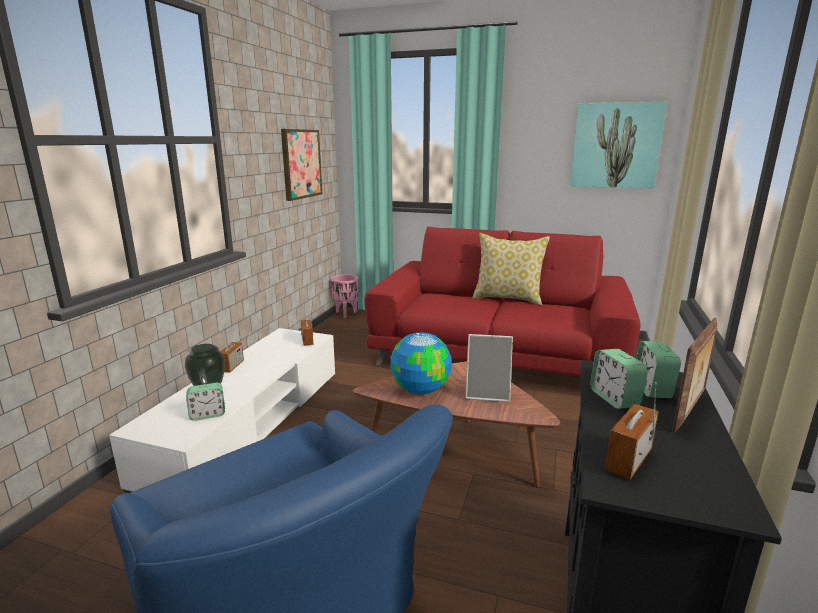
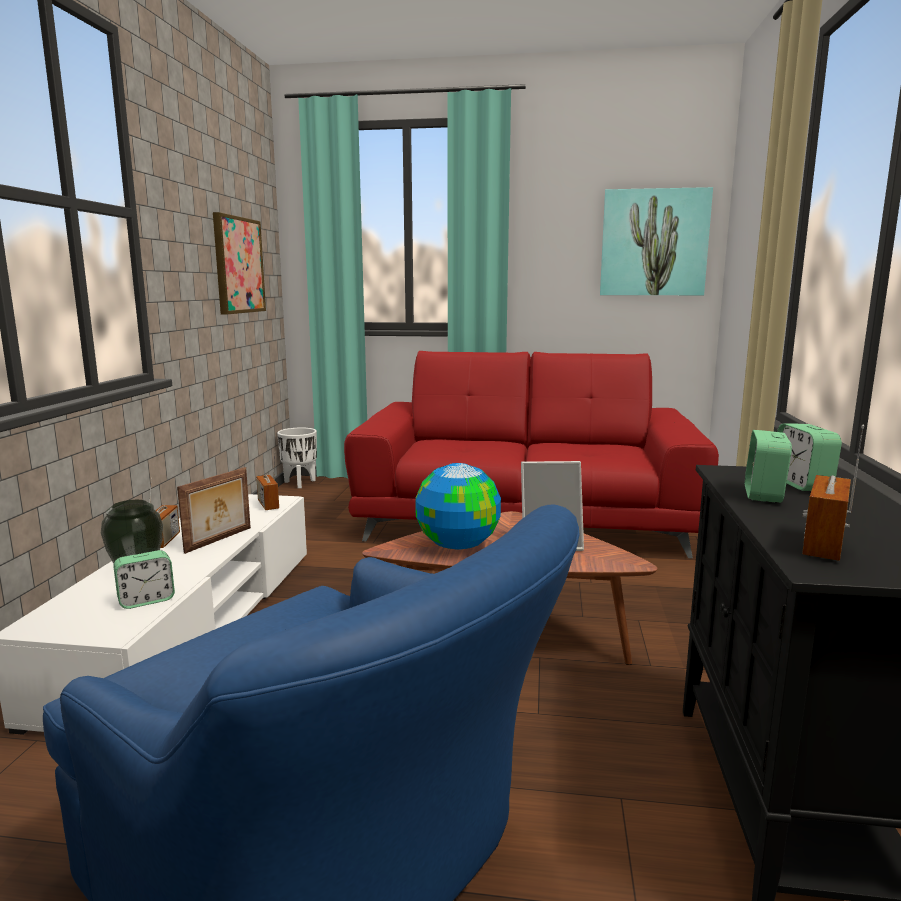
camera: 10 degrees left, 5 degrees down
pink planter [331,274,358,318] -> white planter [277,428,317,488]
pillow [473,233,550,305] -> none
alarm clock [590,349,648,409] -> alarm clock turned 45 degrees clockwise [745,430,792,503]
picture frame [672,318,718,433] -> picture frame moved to [177,467,251,554]

